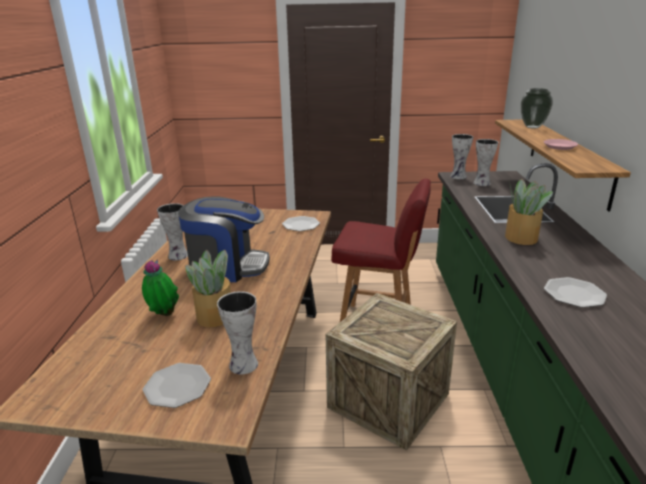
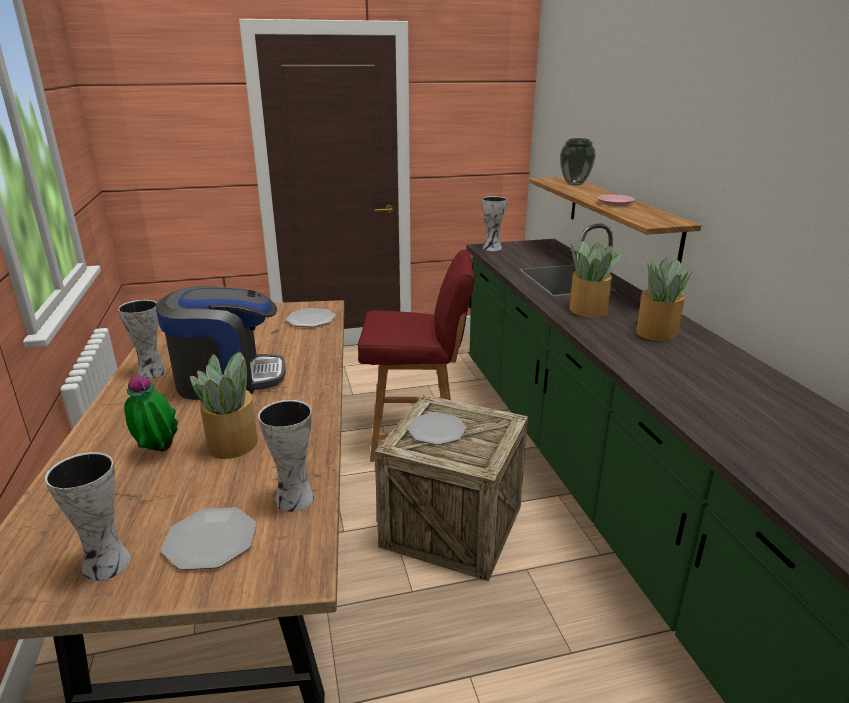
camera: 15 degrees left, 0 degrees up
vase [474,139,498,186] -> vase moved to [45,452,131,581]
plate [544,277,607,308] -> plate moved to [407,412,467,445]
none -> potted plant [636,258,694,341]

